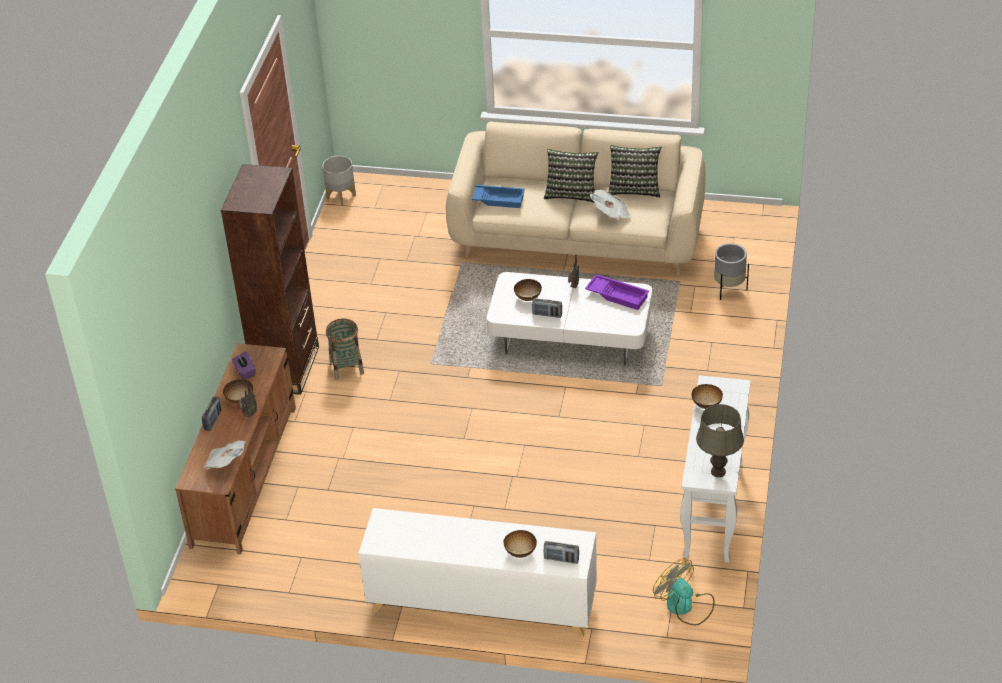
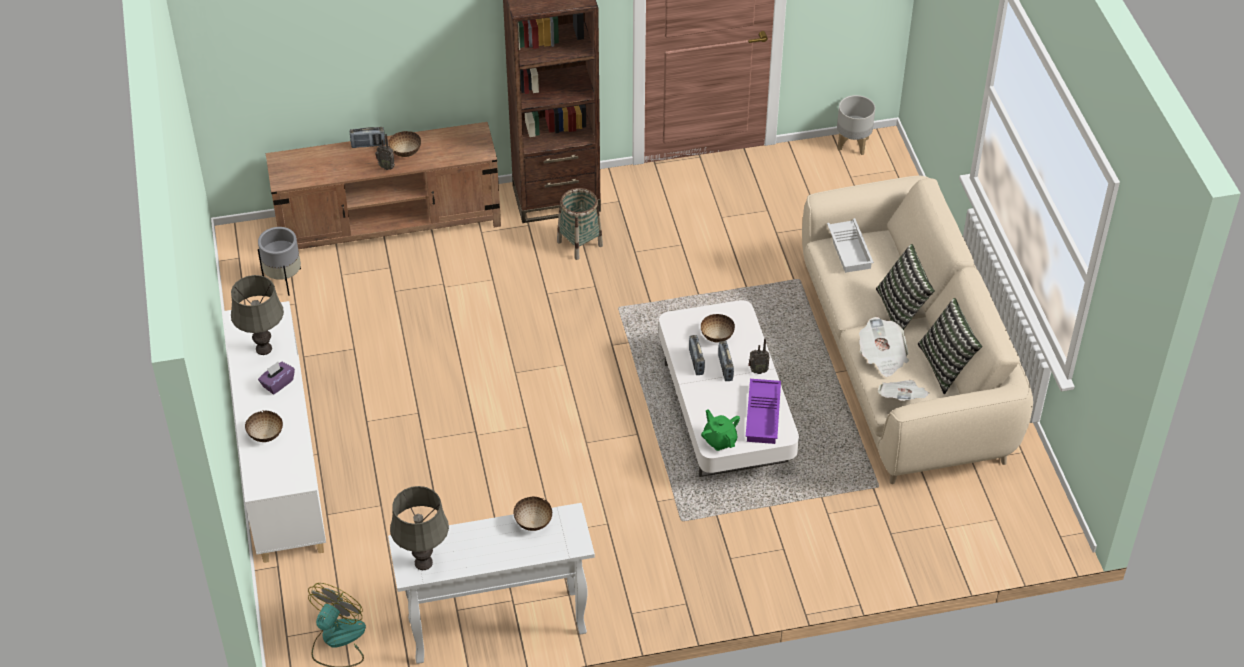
camera: 65 degrees right, 5 degrees up
newspaper [203,440,246,469] -> newspaper moved to [877,380,929,401]
purple tissue box [232,351,255,380] -> purple tissue box moved to [258,362,295,394]
blue tray [472,185,525,208] -> white tray [827,218,874,273]
radio [544,541,579,564] -> radio moved to [718,341,734,381]
grey planter [714,243,749,300] -> grey planter moved to [258,227,301,296]
none -> grey table lamp [231,275,284,355]
none -> green teapot [701,409,740,451]

